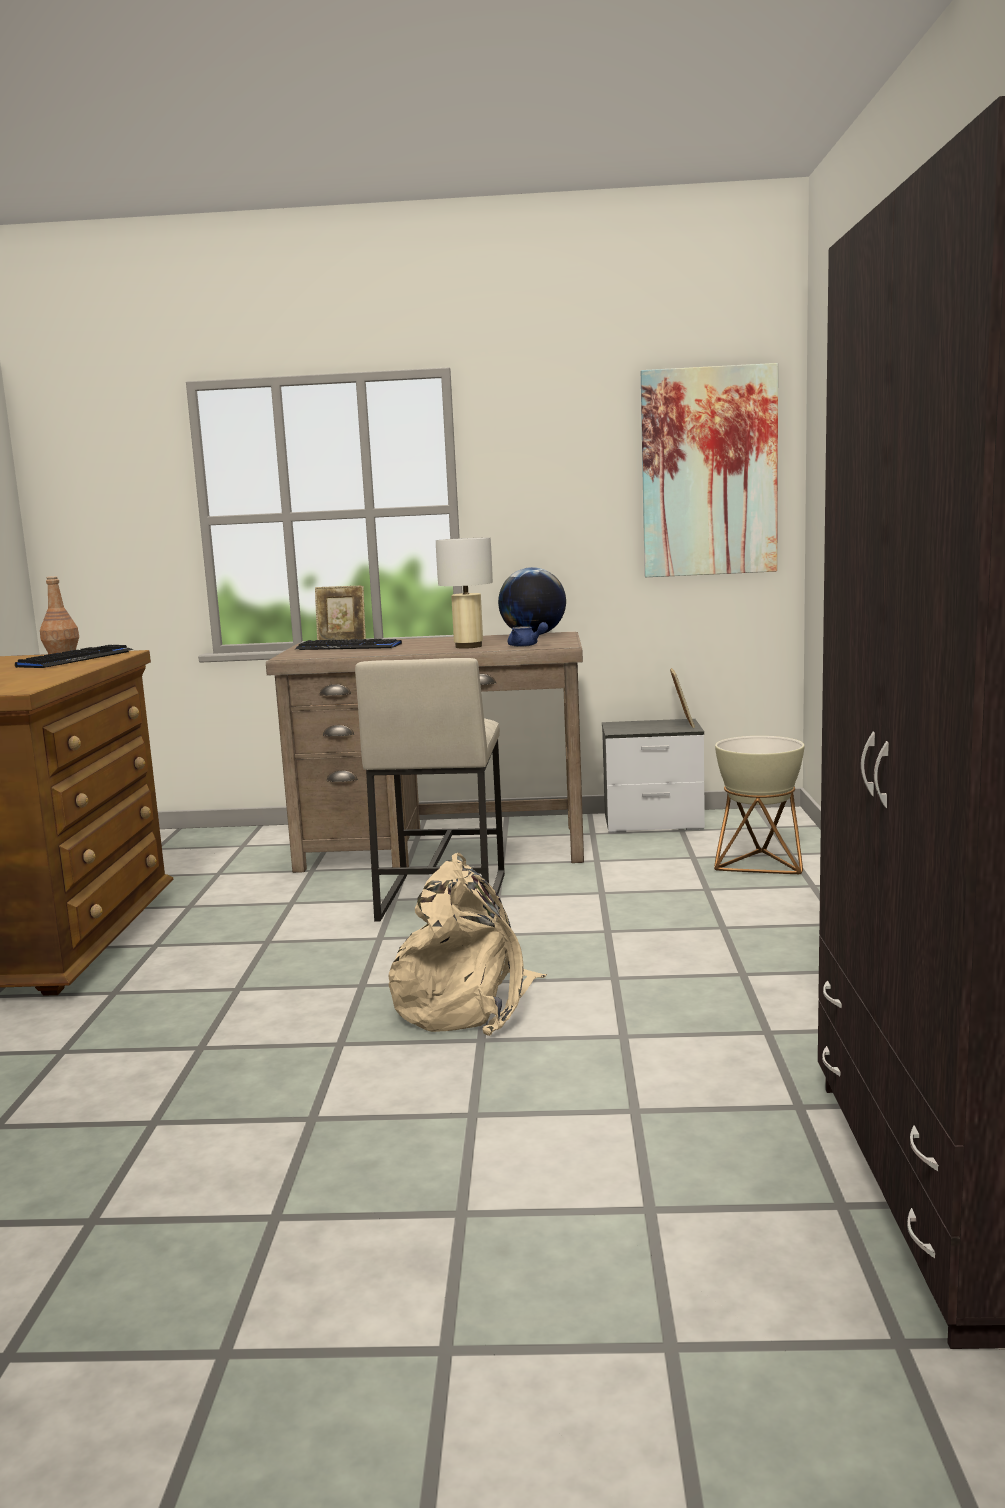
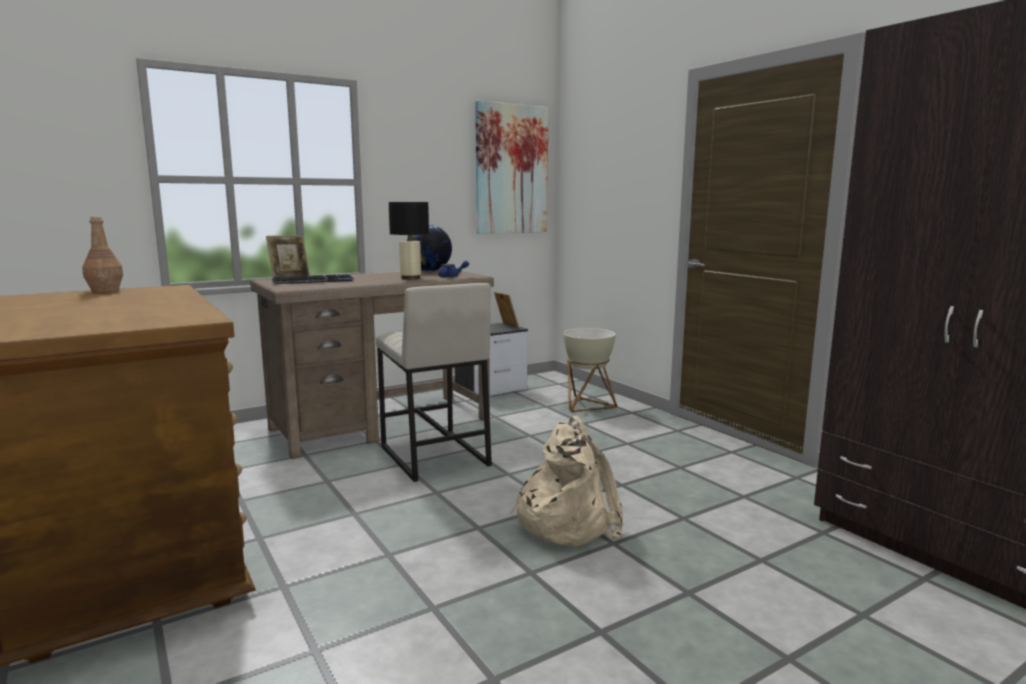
camera: 35 degrees left, 0 degrees up
keyboard [15,645,133,668] -> none
white table lamp [436,538,493,649] -> black table lamp [389,202,429,280]

